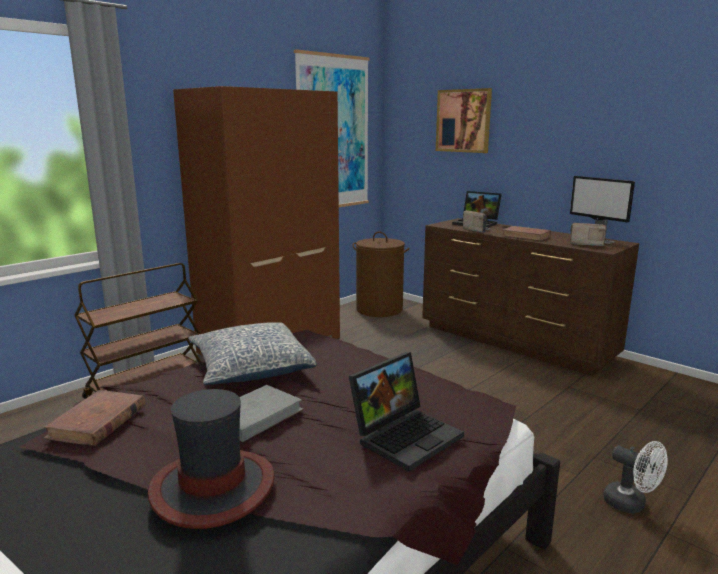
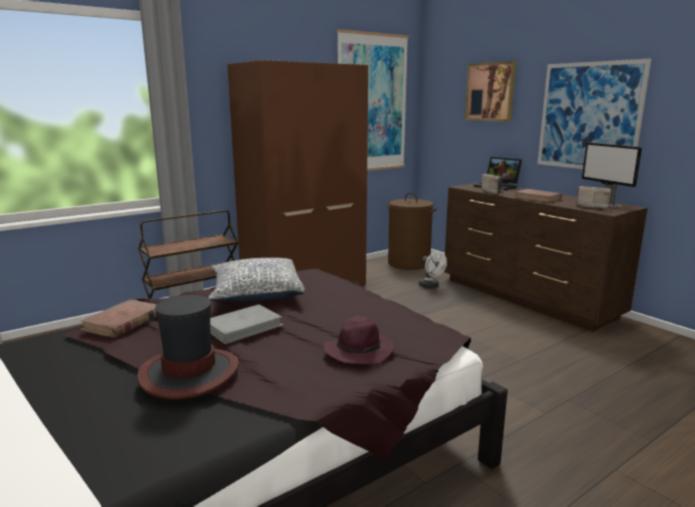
camera: 10 degrees right, 0 degrees up
laptop [349,352,464,472] -> purple hat [324,316,394,364]
white fan [603,441,668,513] -> white fan moved to [419,251,447,288]
none -> picture [538,59,652,169]

